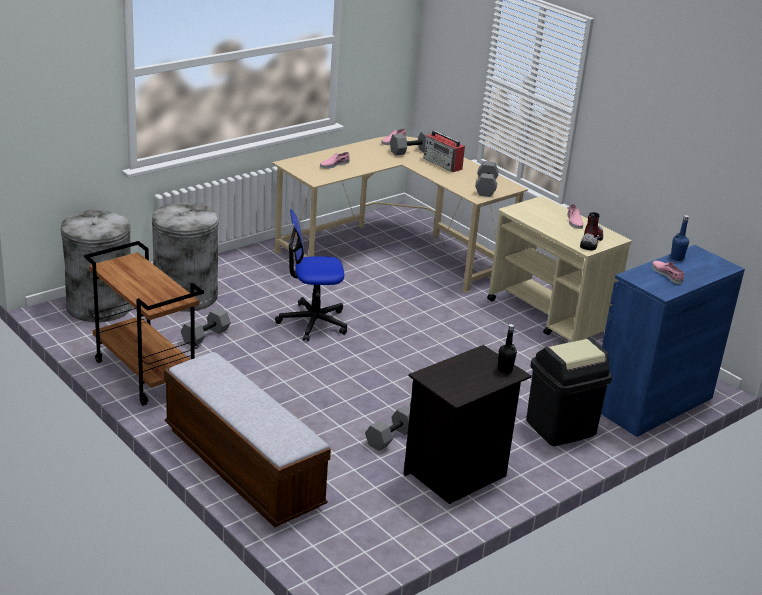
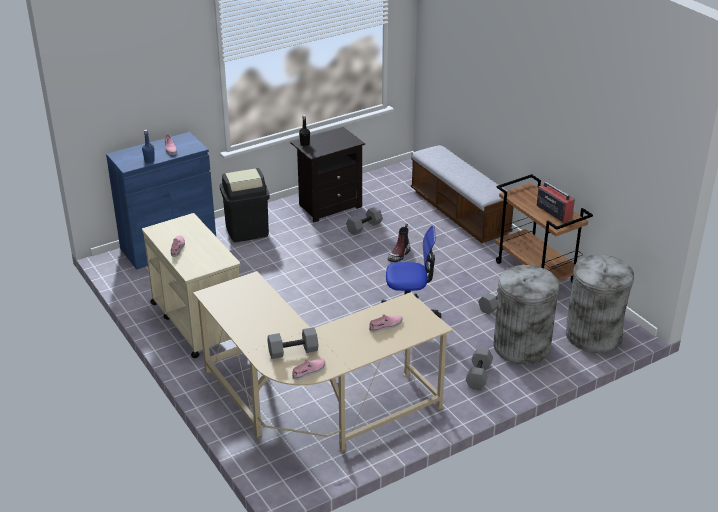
camera: 170 degrees left, 5 degrees up
radio [424,130,465,172] -> radio moved to [537,178,575,223]
grey dumbbell [475,161,499,197] -> grey dumbbell moved to [466,348,493,390]
boot [580,212,603,250] -> boot moved to [388,224,411,262]

